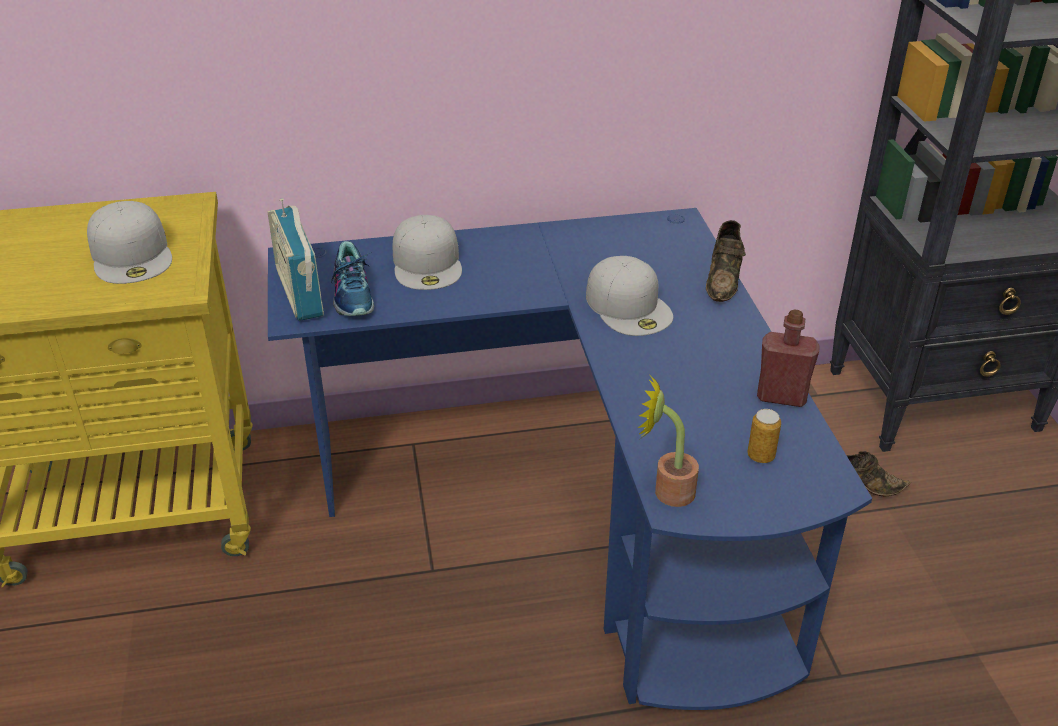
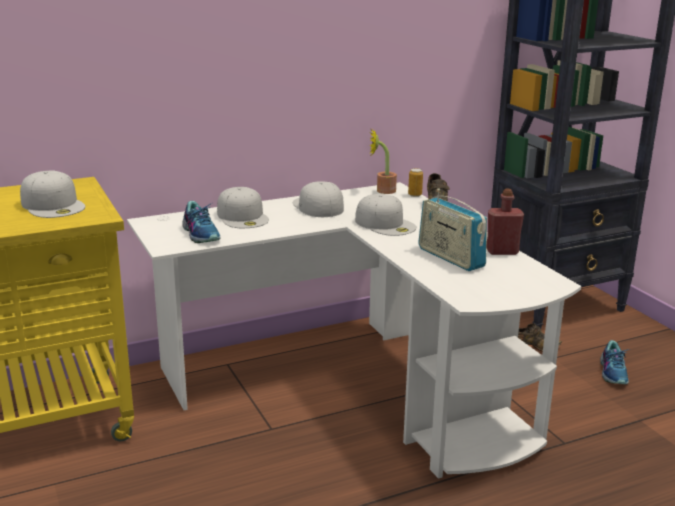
camera: 15 degrees left, 15 degrees down
radio [267,198,324,321] -> radio moved to [418,188,487,271]
blue desk [268,208,872,710] -> white desk [127,182,581,479]
potted plant [638,375,699,507] -> potted plant moved to [370,127,397,194]
can [747,409,781,463] -> can moved to [408,168,423,197]
none -> white cap [293,181,344,217]
none -> shoe [600,340,629,384]

